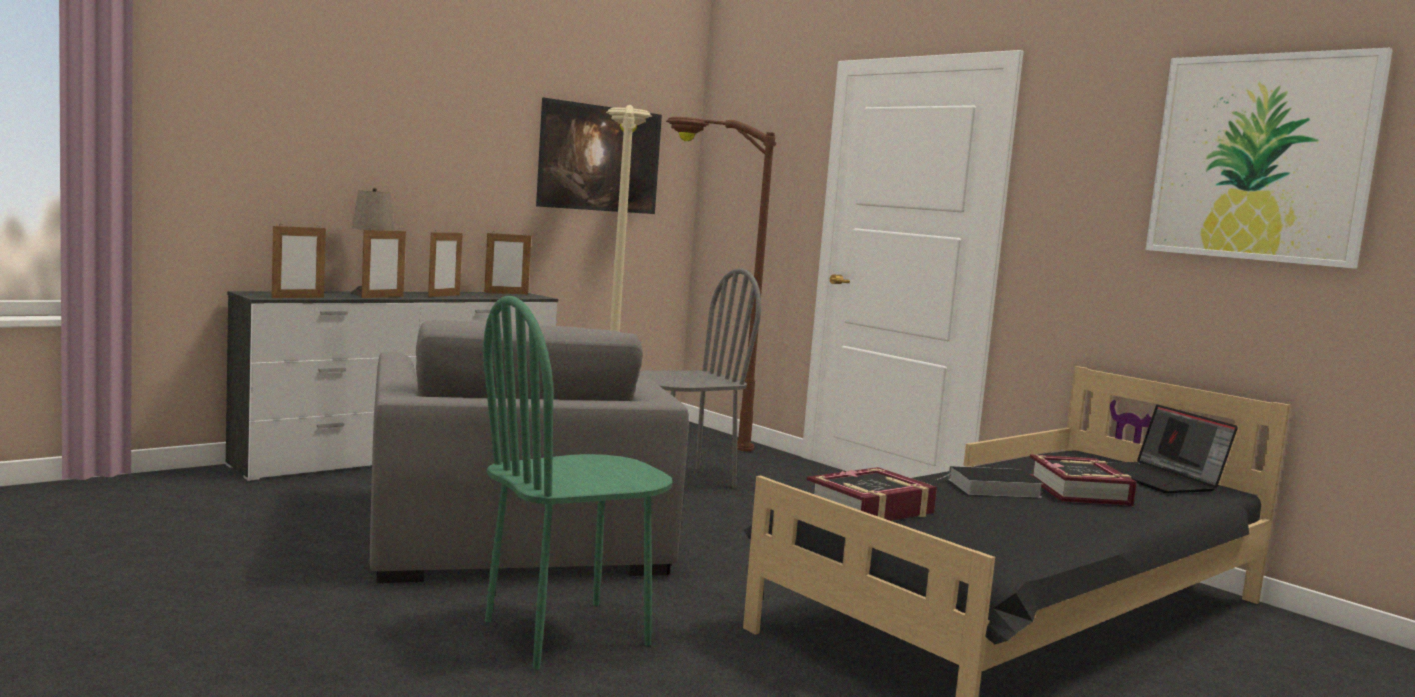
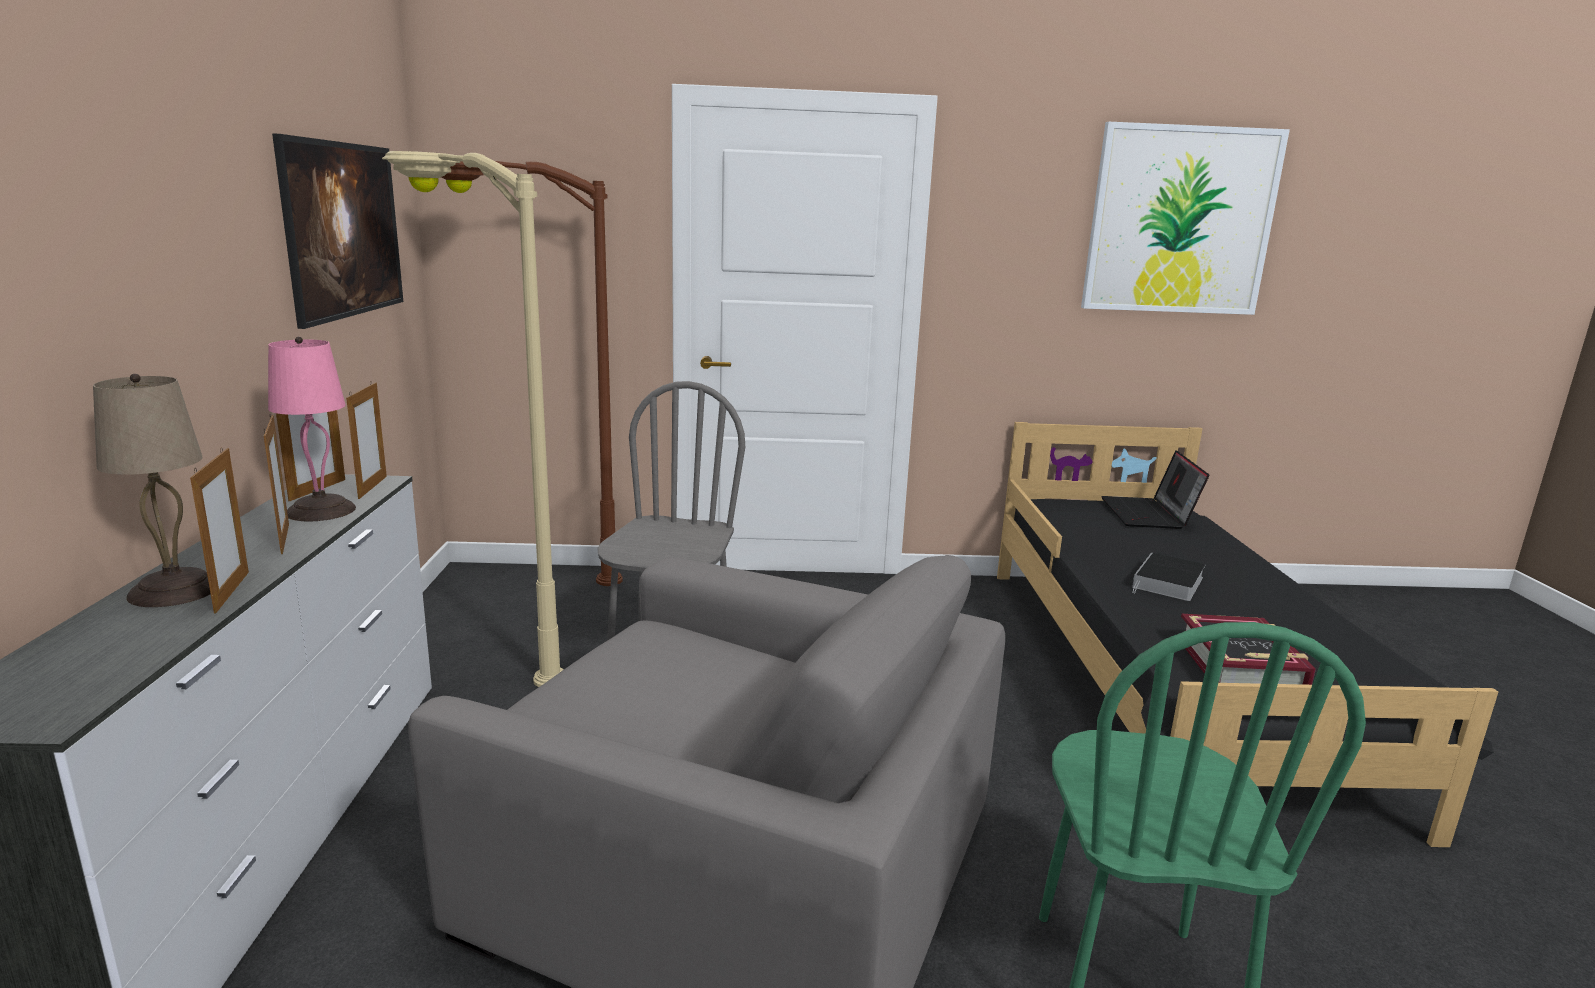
camera: 50 degrees left, 10 degrees up
picture frame [271,225,326,298] -> picture frame moved to [346,381,387,499]
book [1030,454,1137,506] -> none
laptop [1107,405,1238,493] -> laptop turned 75 degrees clockwise [1101,450,1209,529]
none -> pink table lamp [268,337,356,521]

